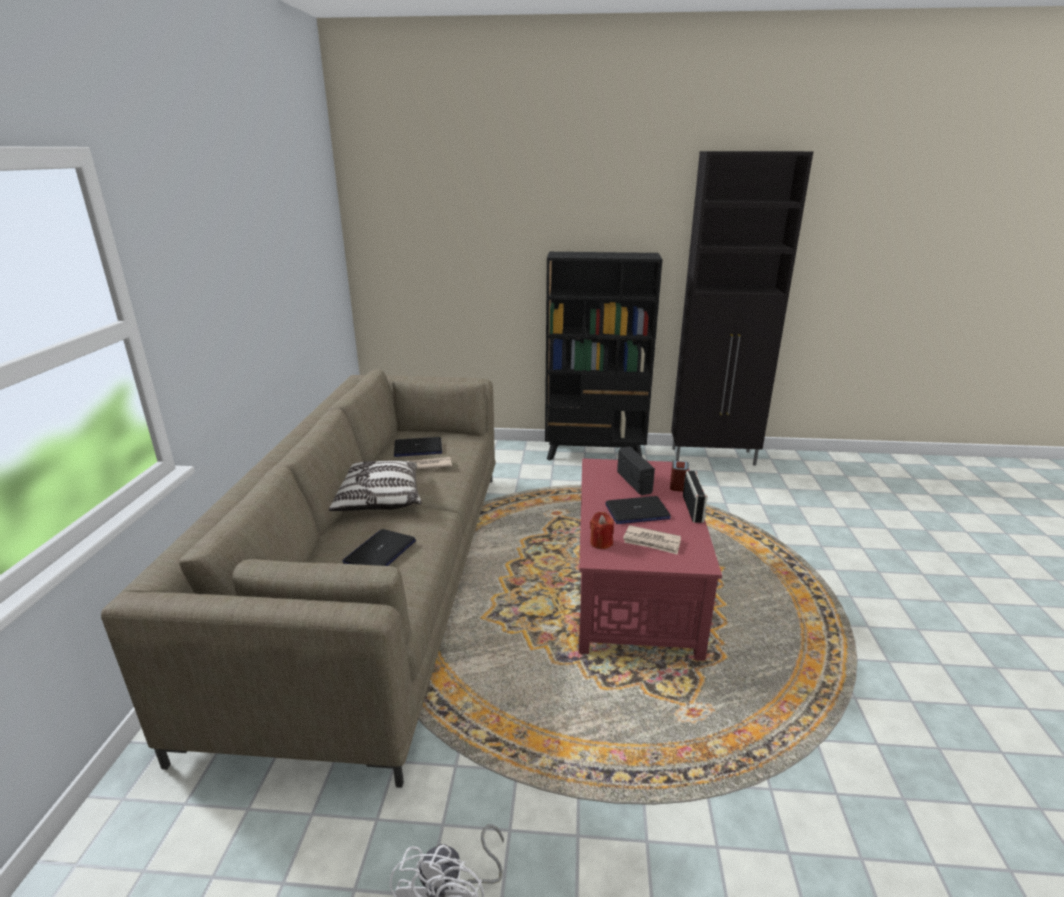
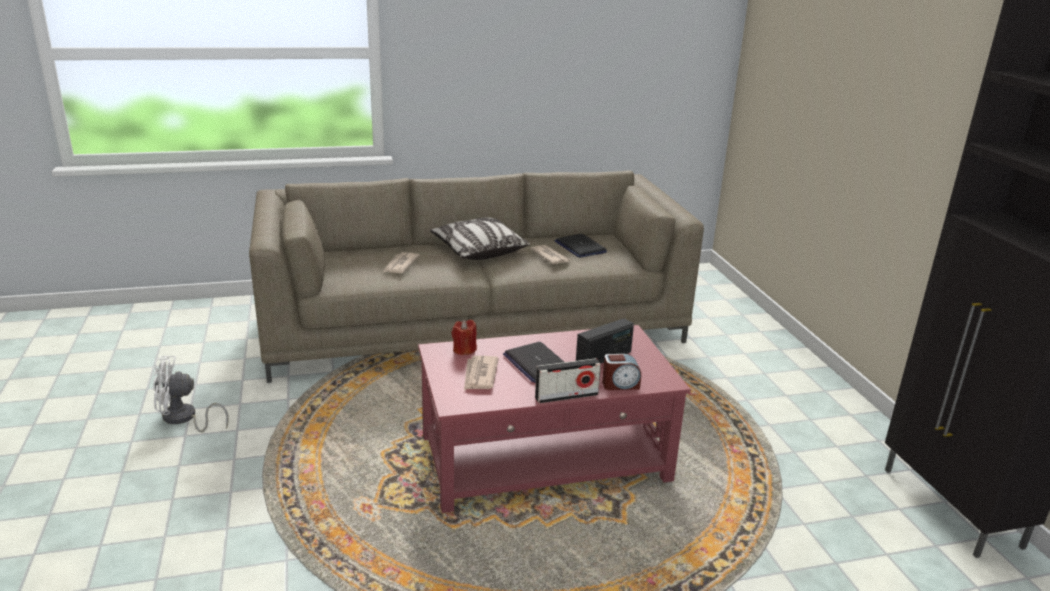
camera: 70 degrees right, 0 degrees up
laptop [342,529,416,566] -> newspaper [382,252,420,273]
black bookcase [545,252,663,460] -> none

